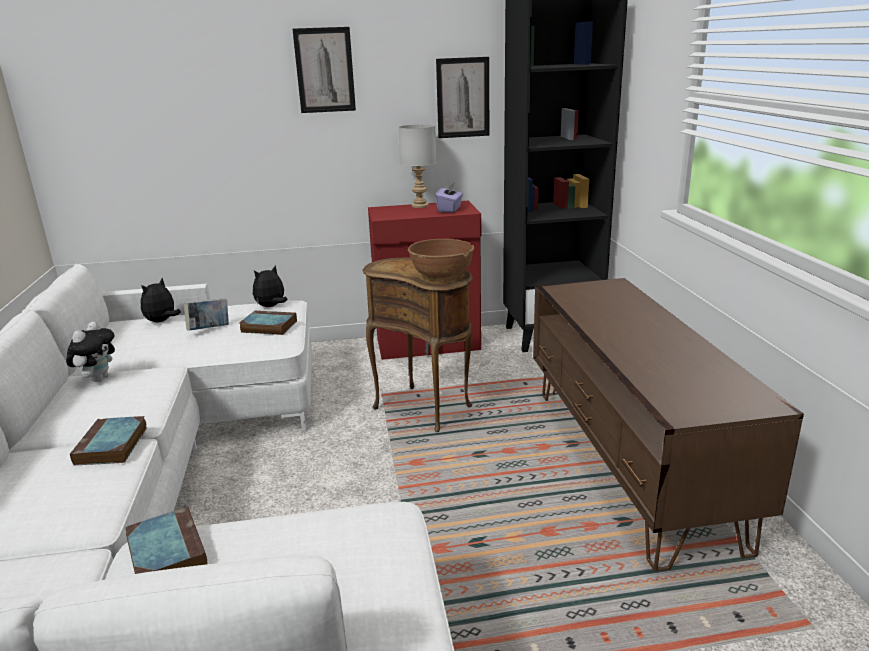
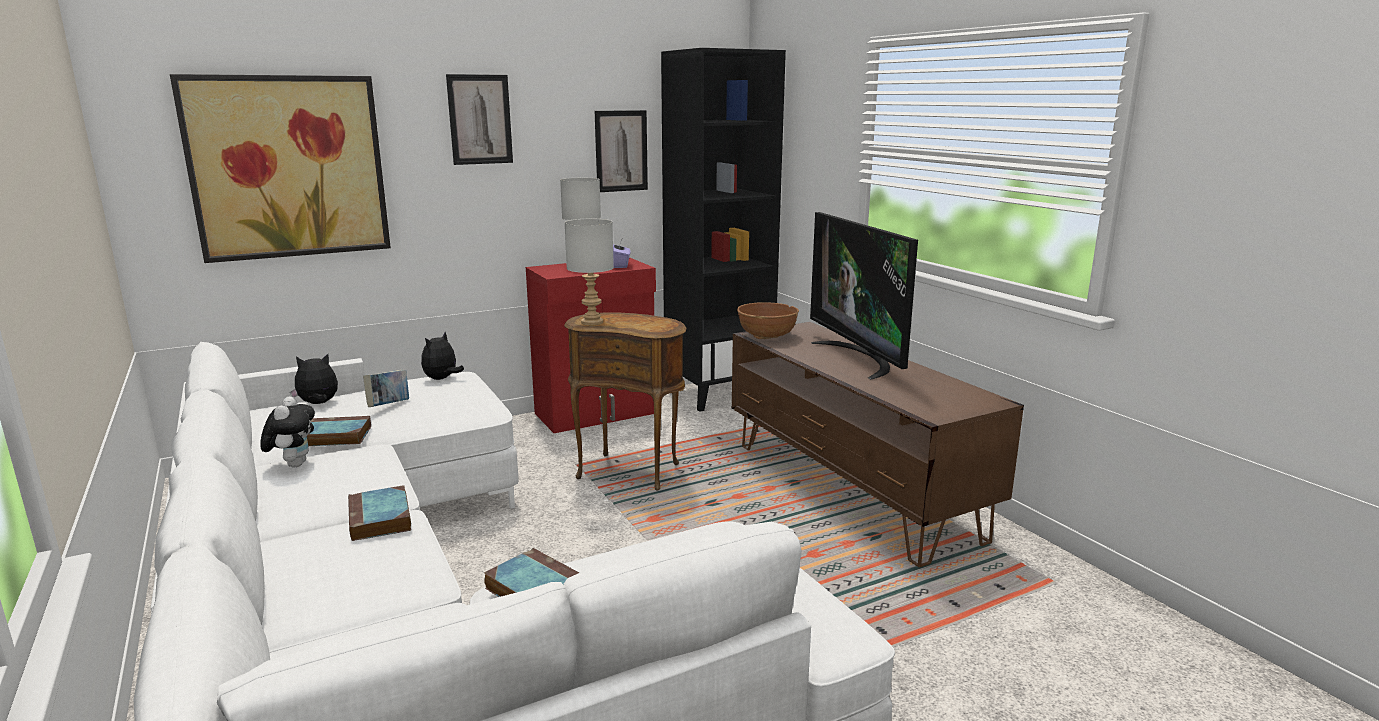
camera: 20 degrees left, 5 degrees down
plush toy [141,278,181,322] -> plush toy turned 60 degrees clockwise [290,354,338,404]
book [240,311,297,335] -> book moved to [307,416,371,446]
brown bowl [408,239,474,279] -> brown bowl moved to [737,302,799,339]
none -> picture [170,74,391,263]
none -> grey table lamp [564,219,614,325]
none -> television [810,212,918,379]

